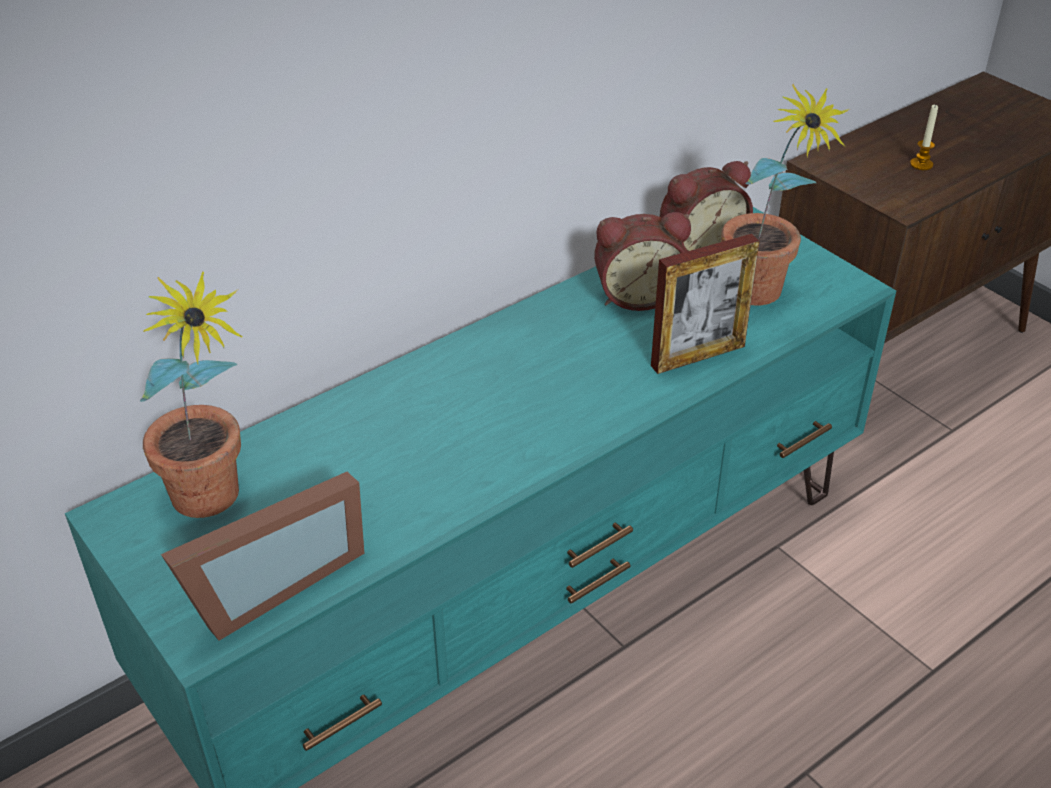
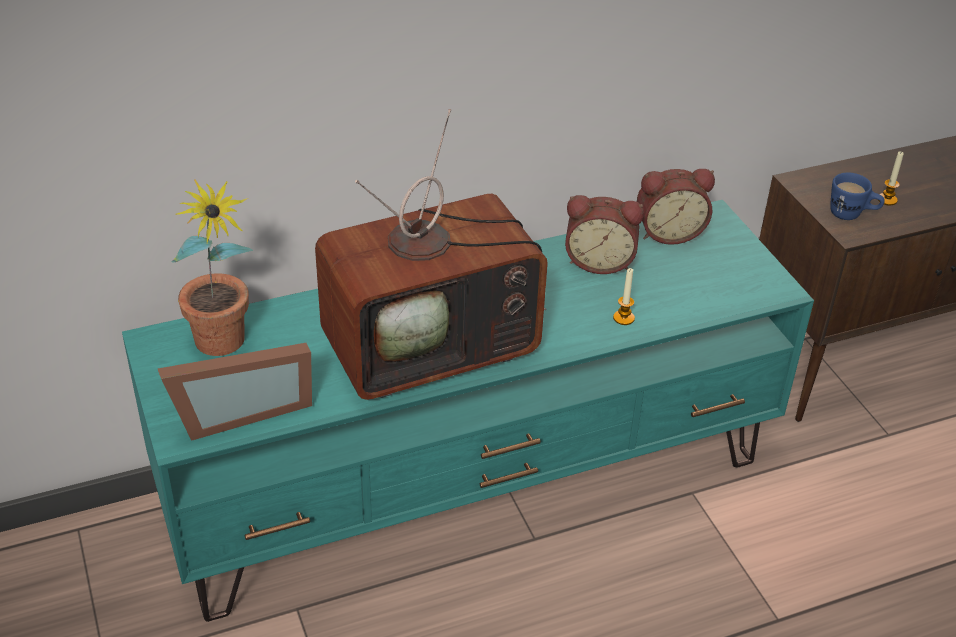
camera: 15 degrees right, 0 degrees up
picture frame [651,234,760,374] -> candle [613,268,635,325]
potted plant [721,84,851,306] -> none
none -> television [315,109,548,400]
none -> blue mug [830,173,885,220]

